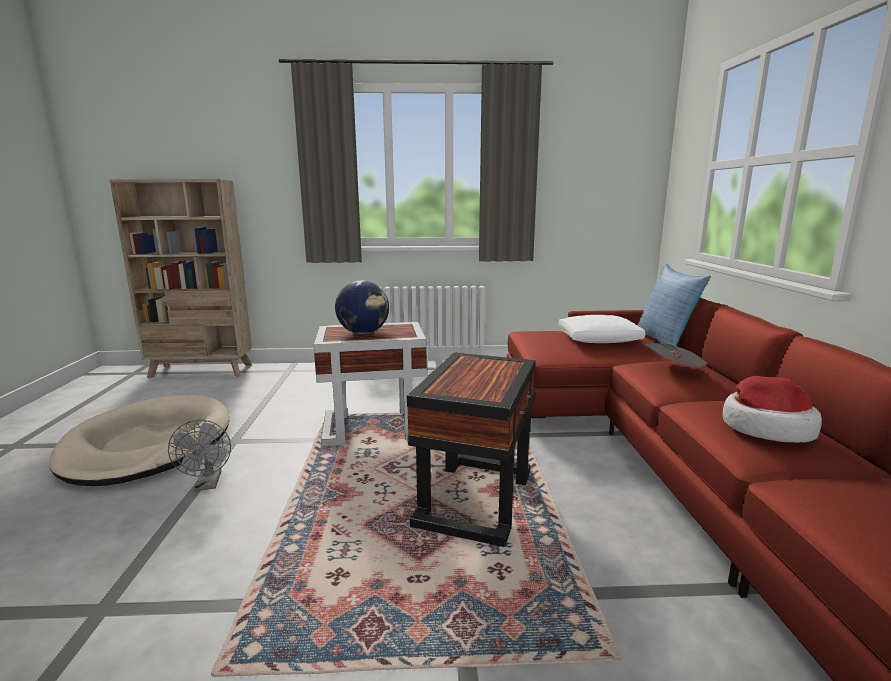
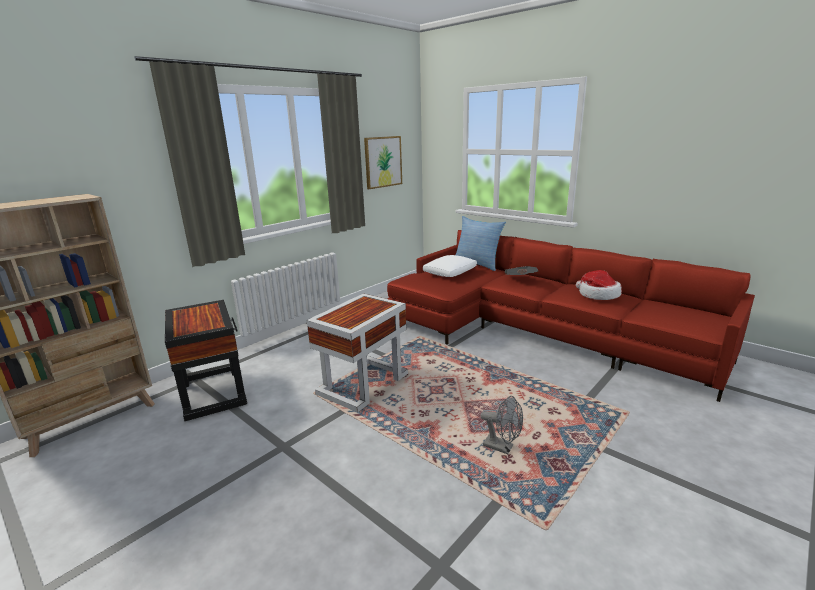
camera: 45 degrees left, 5 degrees up
beige dog bed [49,395,229,486] -> none
grey fan [168,420,231,491] -> grey fan moved to [480,396,523,454]
globe [335,280,389,334] -> none
black side table [407,352,536,547] -> black side table moved to [165,300,247,421]
none -> picture [364,136,402,189]

